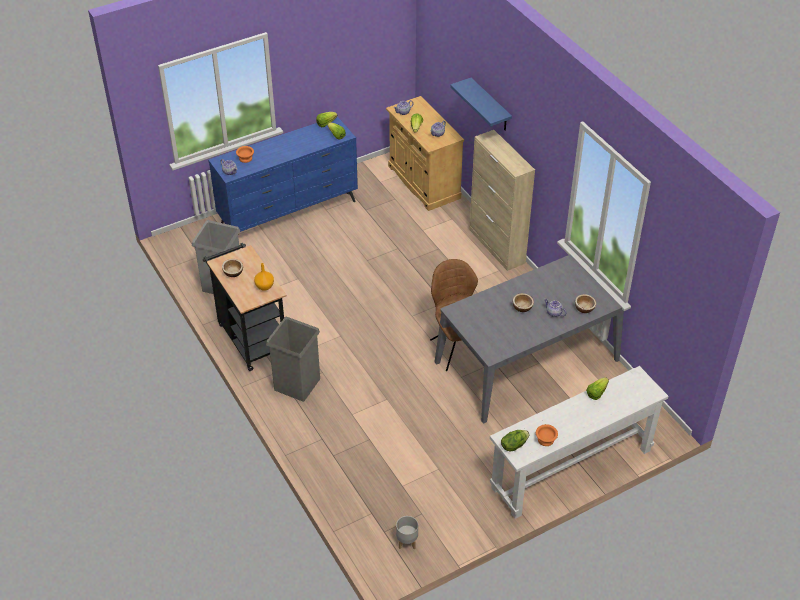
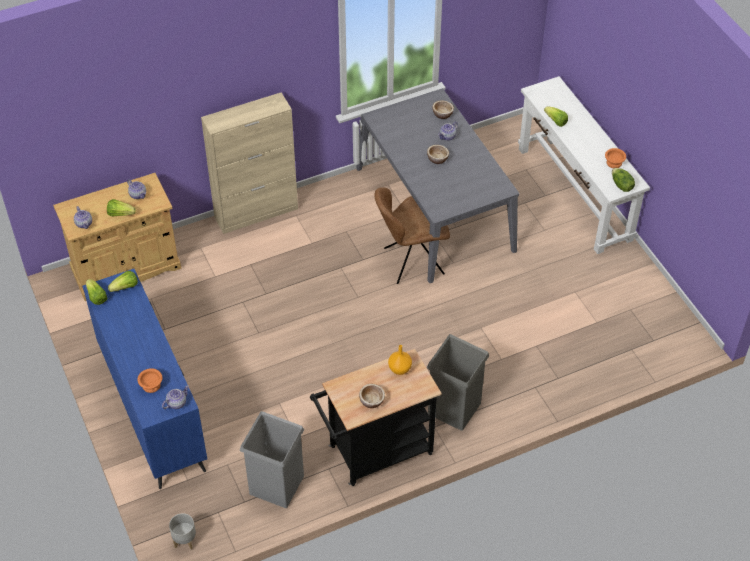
camera: 85 degrees left, 5 degrees up
grey planter [396,516,418,549] -> grey planter moved to [169,513,196,550]
blue shelf [450,78,512,131] -> none

